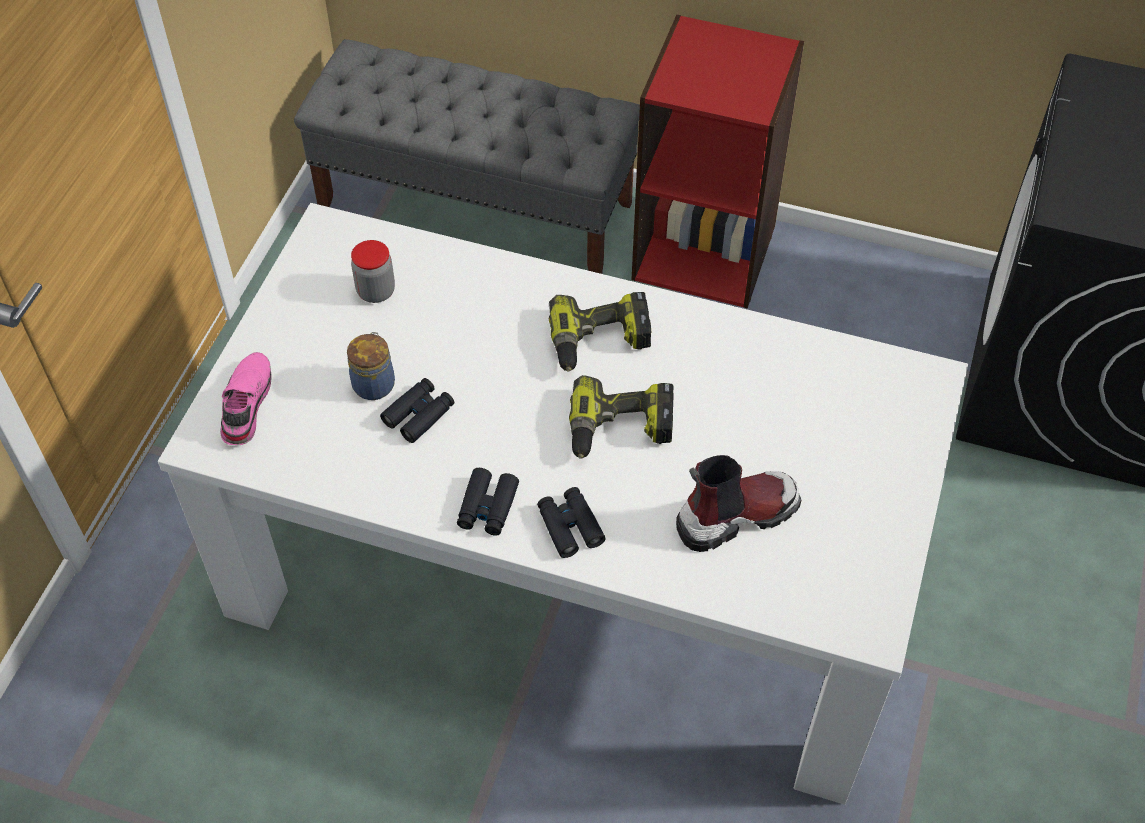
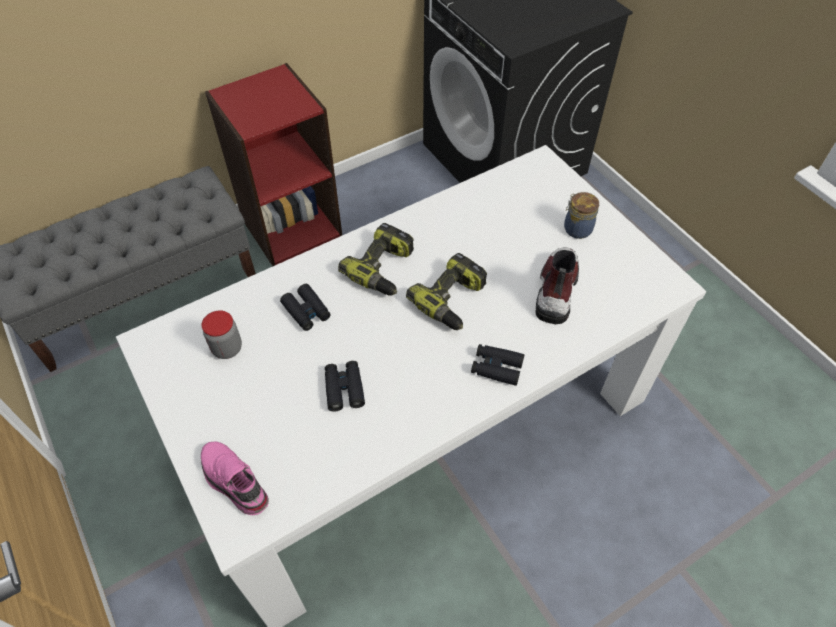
camera: 50 degrees left, 0 degrees up
jar [347,332,395,400] -> jar moved to [564,192,599,239]
black binoculars [457,468,519,536] -> black binoculars moved to [280,284,331,331]

